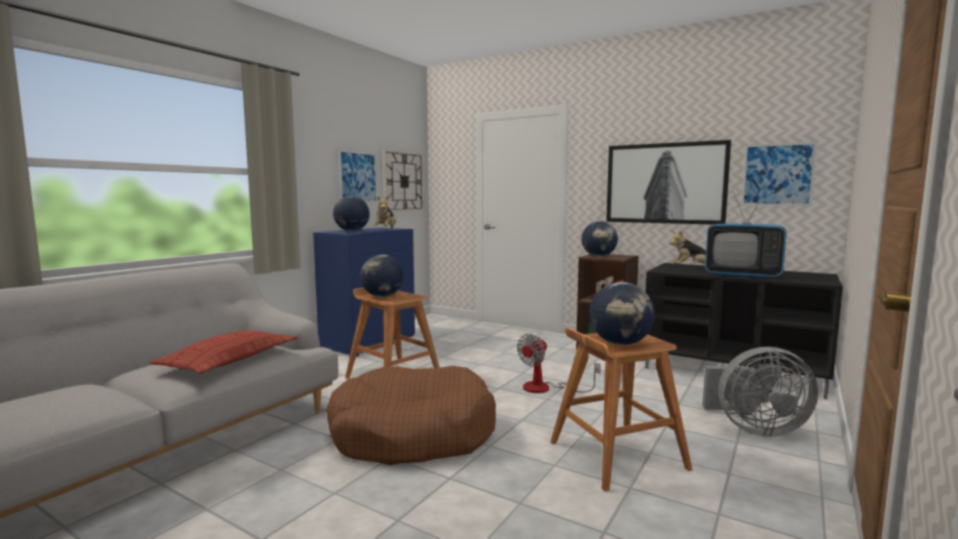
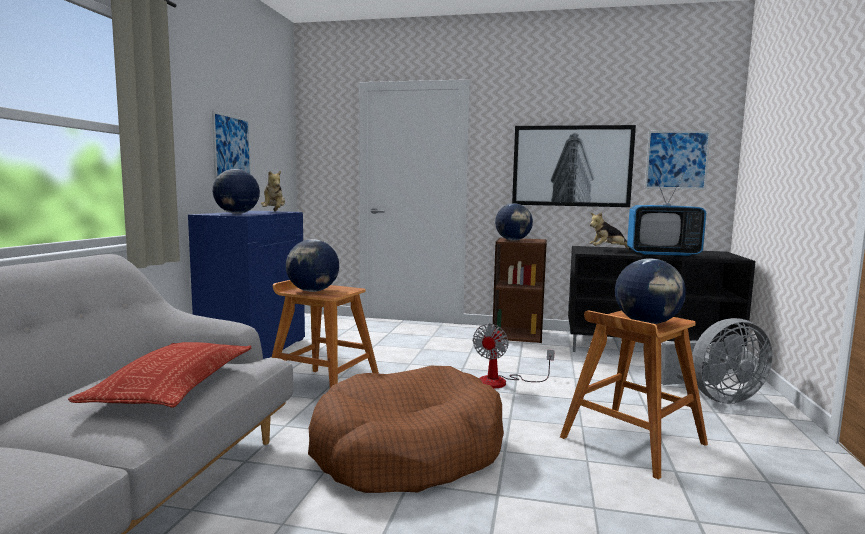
camera: 20 degrees left, 0 degrees up
wall clock [383,149,424,212] -> none

